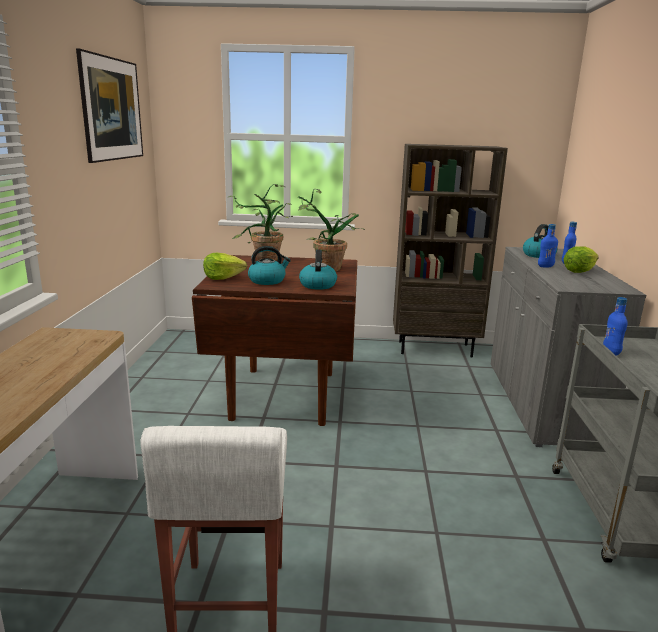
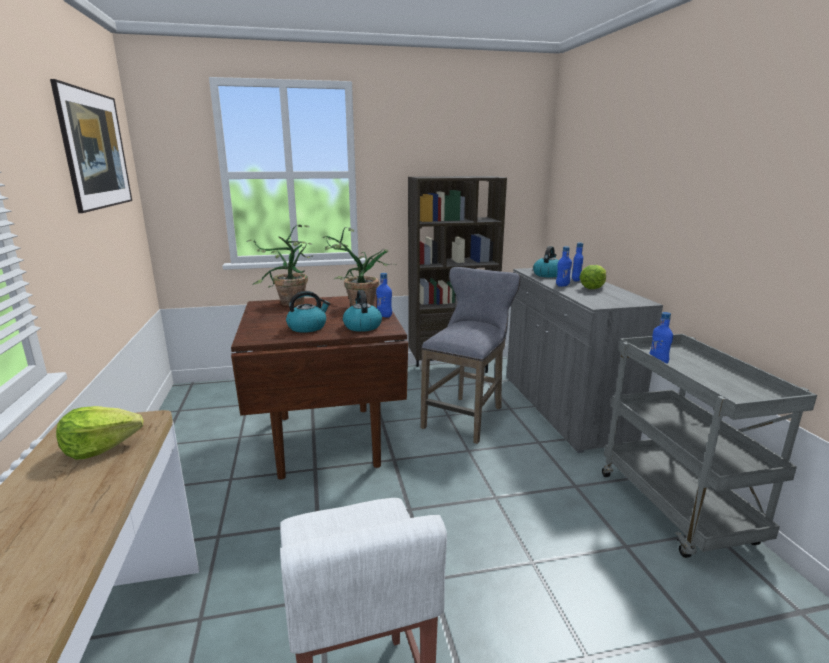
camera: 15 degrees left, 0 degrees up
lettuce [203,253,247,280] -> lettuce moved to [56,406,144,460]
none -> blue bottle [376,273,392,318]
none -> grey stool [421,267,521,444]

